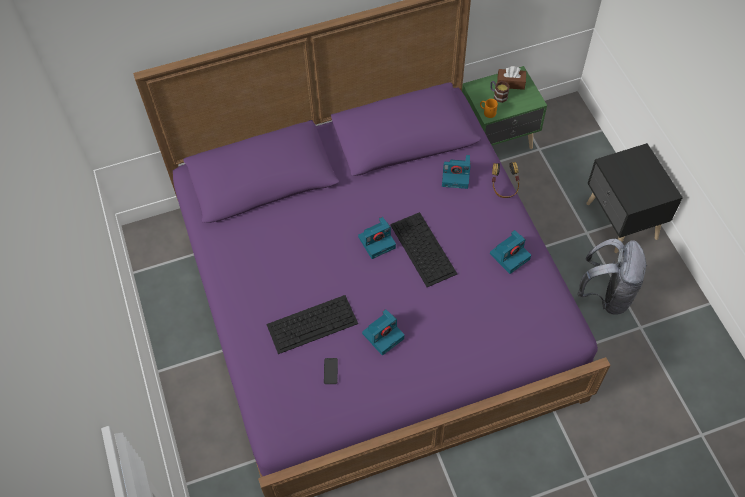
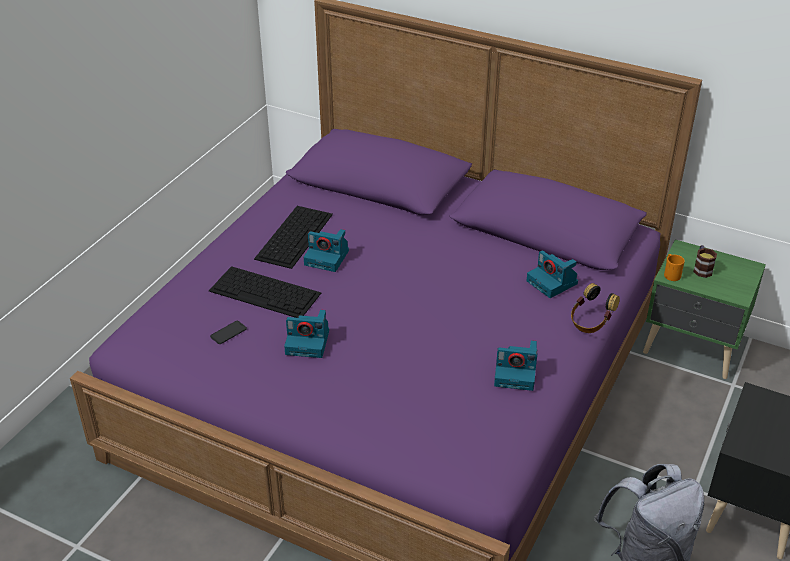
camera: 45 degrees right, 20 degrees down
camera [358,217,396,259] -> camera moved to [304,229,349,272]
keyboard [390,212,457,287] -> keyboard moved to [254,206,333,269]
brown tissue box [497,66,526,90] -> none

